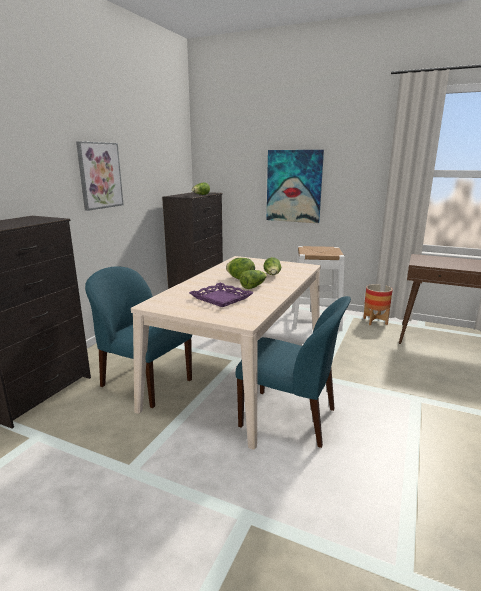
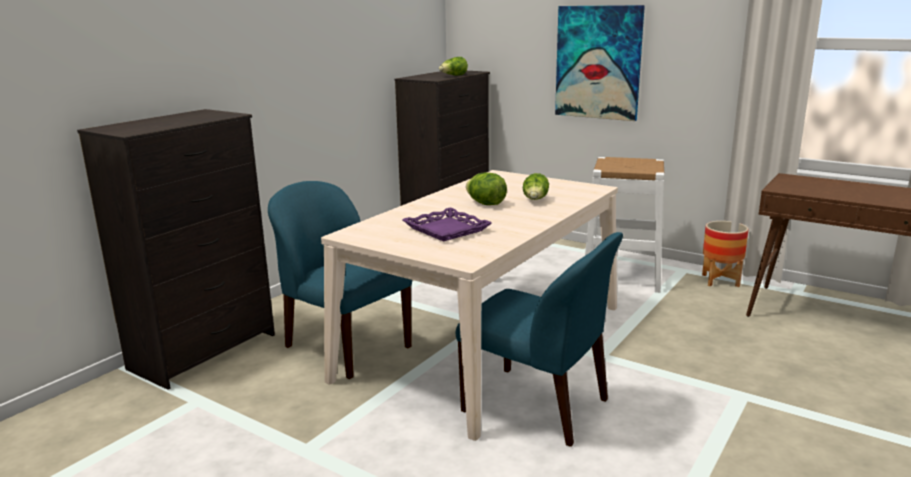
camera: 10 degrees right, 0 degrees up
picture [76,141,124,211] -> none
lettuce [240,270,267,289] -> none

